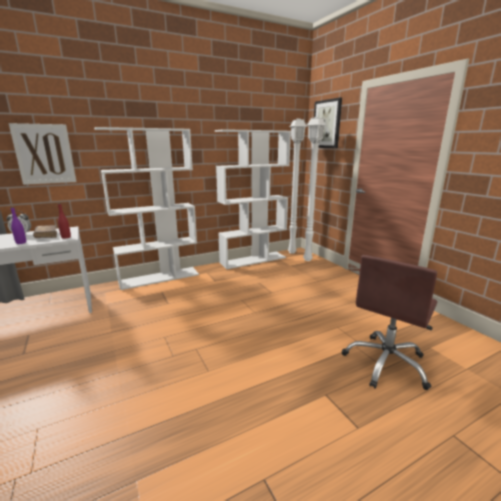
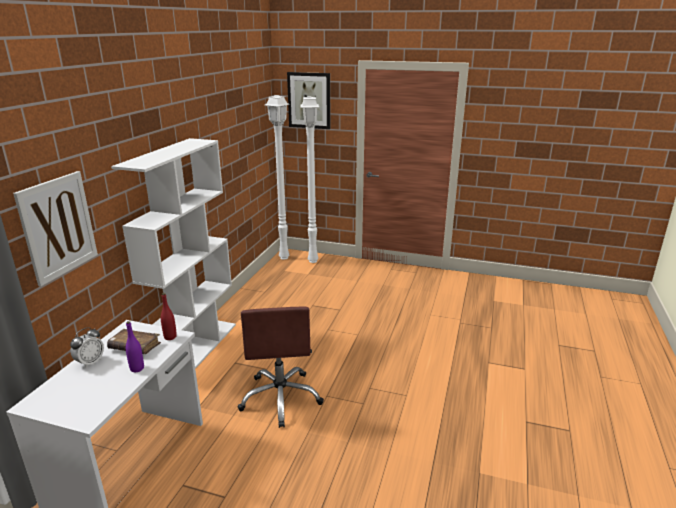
camera: 45 degrees left, 5 degrees up
white bookcase [215,129,291,269] -> none
brown office chair [342,255,437,390] -> brown office chair moved to [238,307,324,428]

